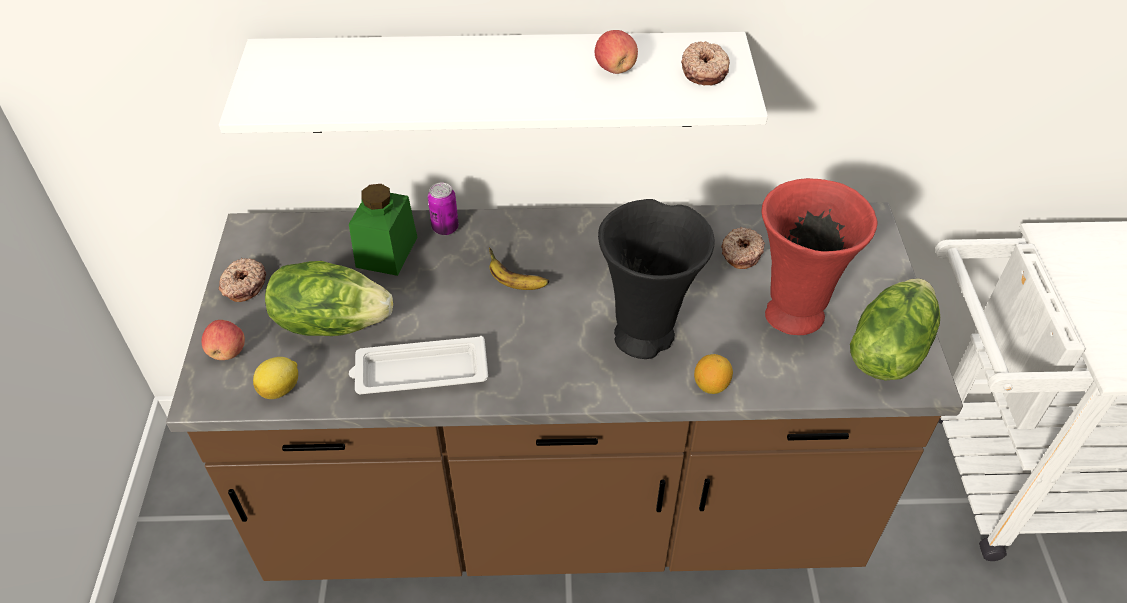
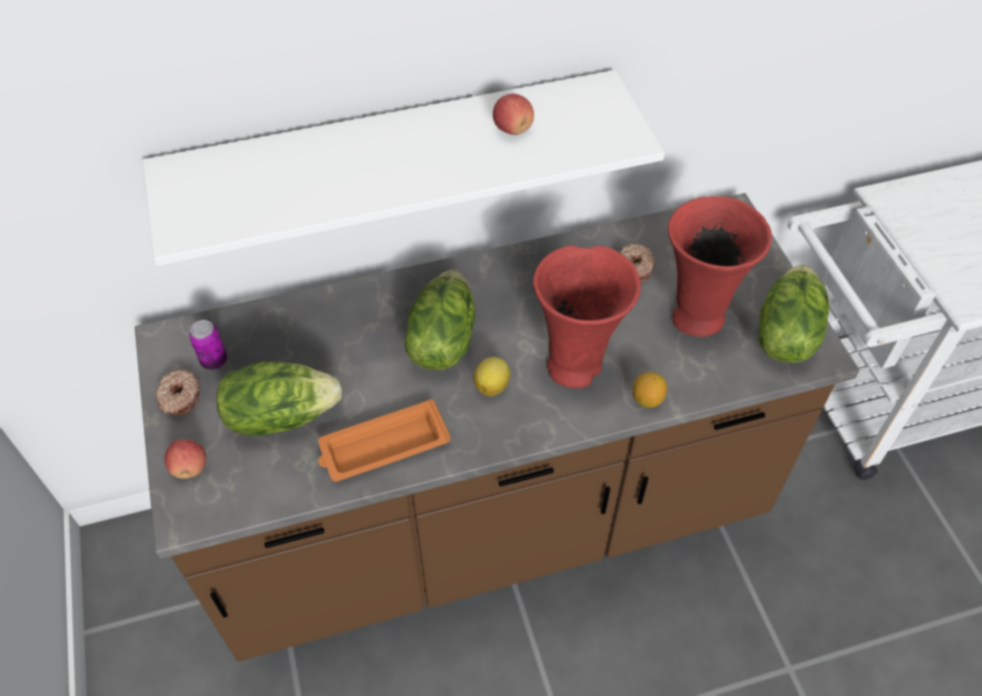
camera: 15 degrees left, 5 degrees up
lemon [253,357,298,399] -> lemon moved to [474,357,510,396]
green jar [349,184,417,276] -> none
white tray [349,336,488,394] -> orange tray [318,399,451,482]
can [428,182,459,235] -> can moved to [189,320,227,370]
banana [489,247,549,290] -> lettuce [405,269,475,370]
black vase [598,199,715,359] -> red vase [533,245,641,388]
donut [681,41,730,85] -> none

